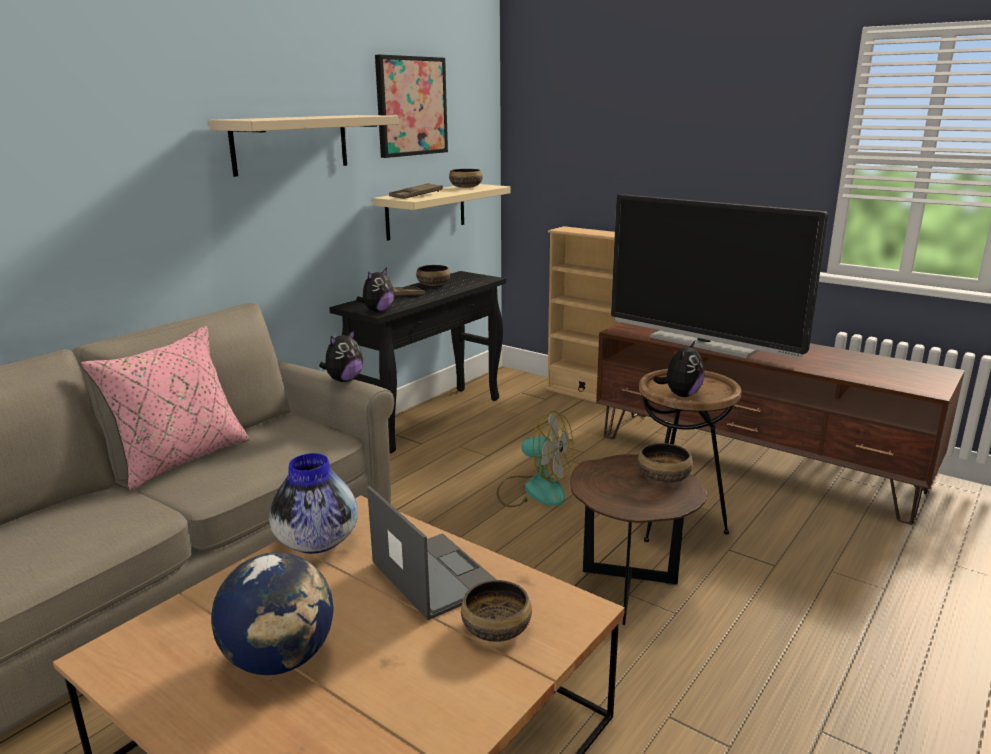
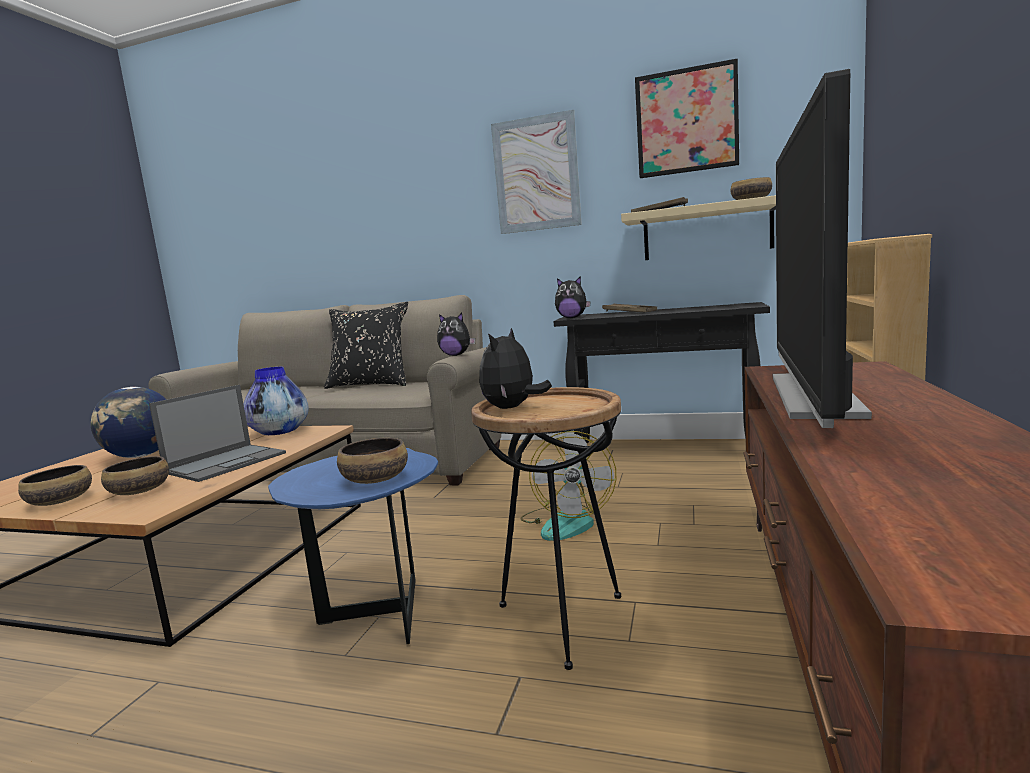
camera: 70 degrees right, 10 degrees down
pink pillow [81,326,250,491] -> black pillow [324,302,408,389]
beige shelf [208,115,399,177] -> picture [491,110,582,234]
bowl [416,265,450,286] -> bowl moved to [18,465,92,506]
brown side table [571,454,707,625] -> blue side table [268,448,438,644]
plush toy [653,341,705,397] -> plush toy turned 105 degrees clockwise [479,328,552,409]

